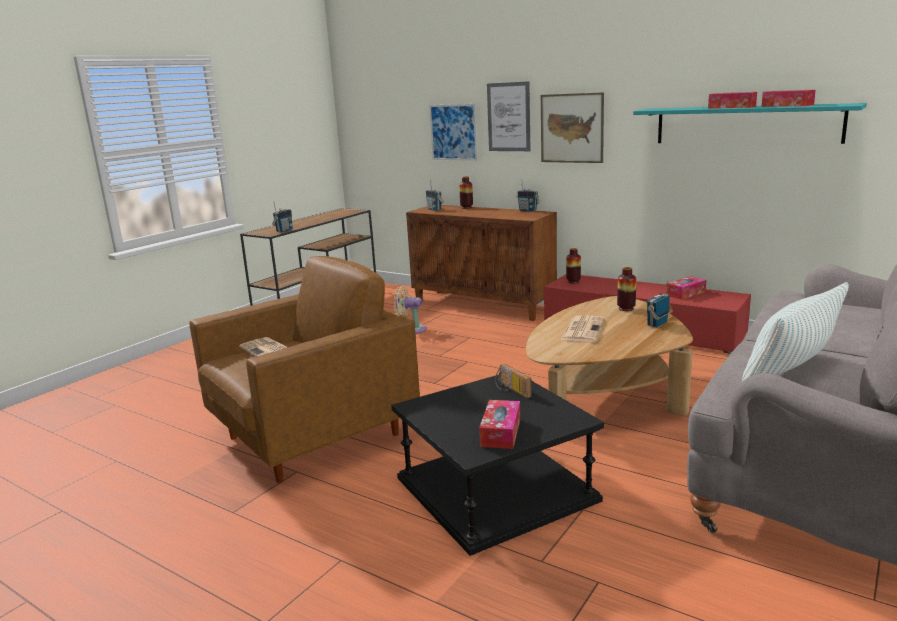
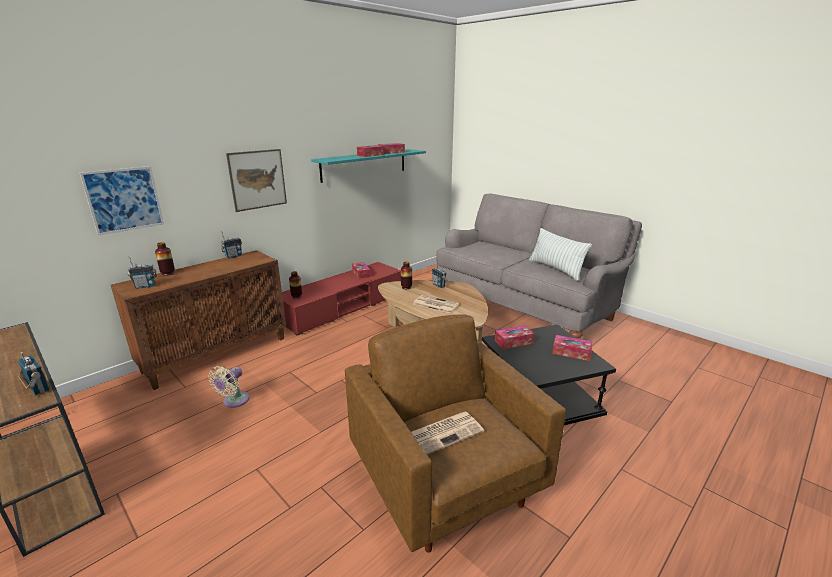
camera: 80 degrees left, 5 degrees up
picture [487,81,531,151] -> none
radio [495,364,532,398] -> tissue box [495,325,535,349]

